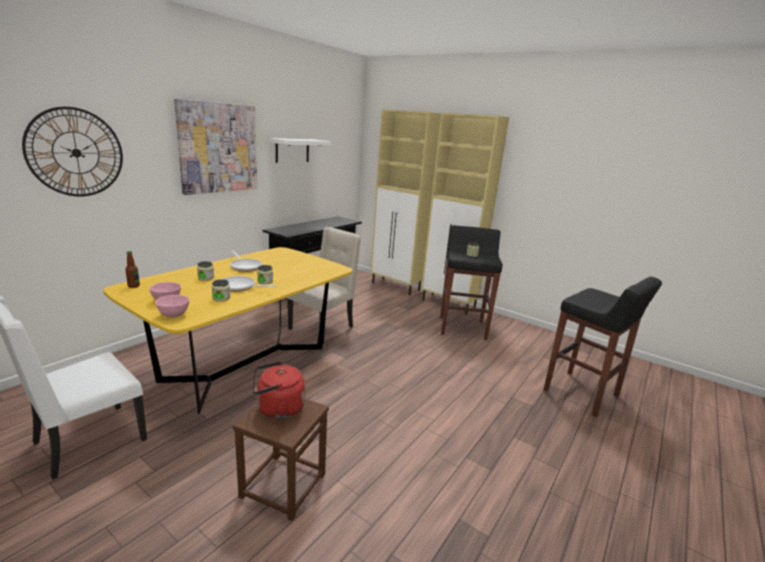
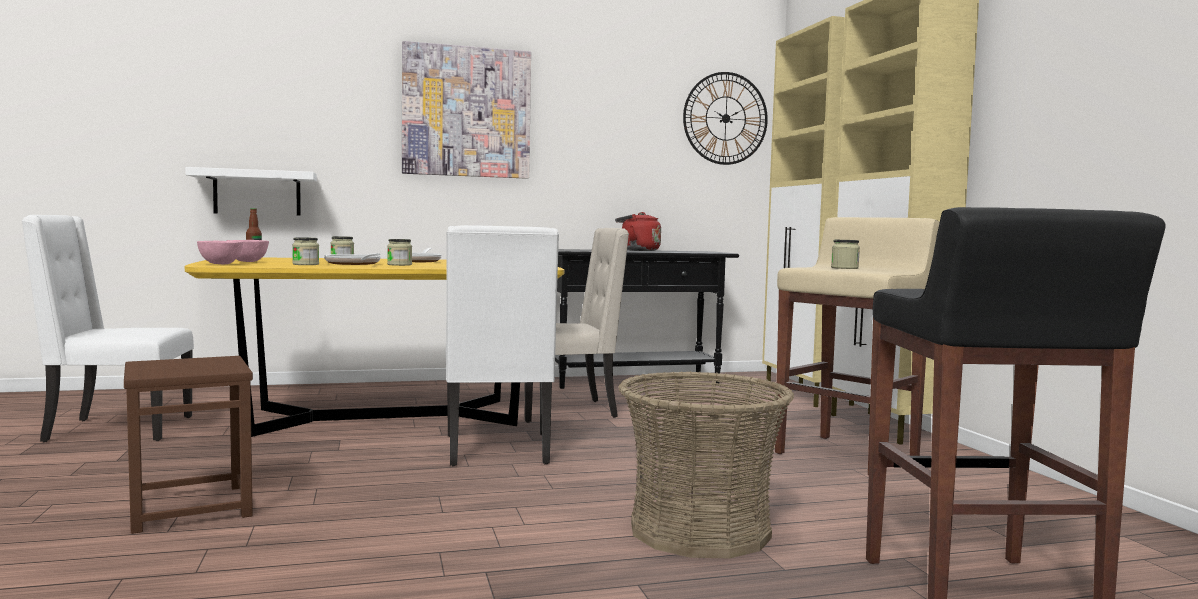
camera: 40 degrees right, 15 degrees down
wall clock [22,107,123,197] -> wall clock moved to [683,72,768,165]
red kettle [253,361,305,419] -> red kettle moved to [615,212,661,251]
white shelf [269,138,331,163] -> white shelf moved to [185,167,317,216]
black stool [440,226,503,340] -> beige stool [775,217,940,476]
none -> white chair [446,225,559,466]
none -> basket [618,371,794,558]

